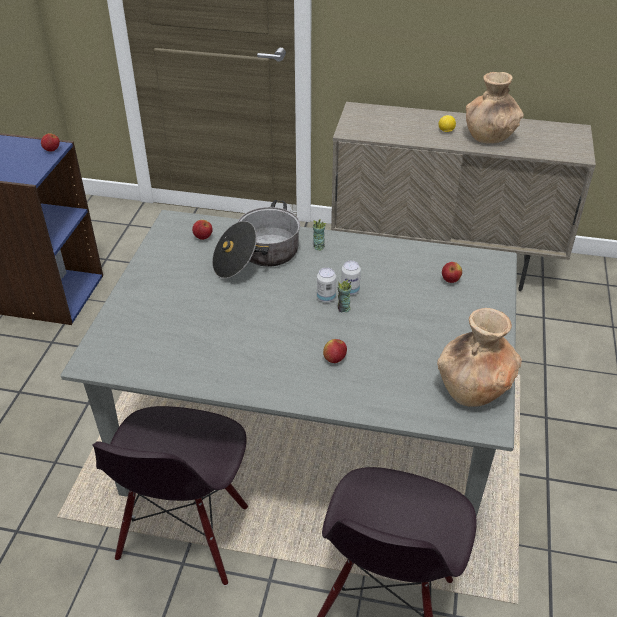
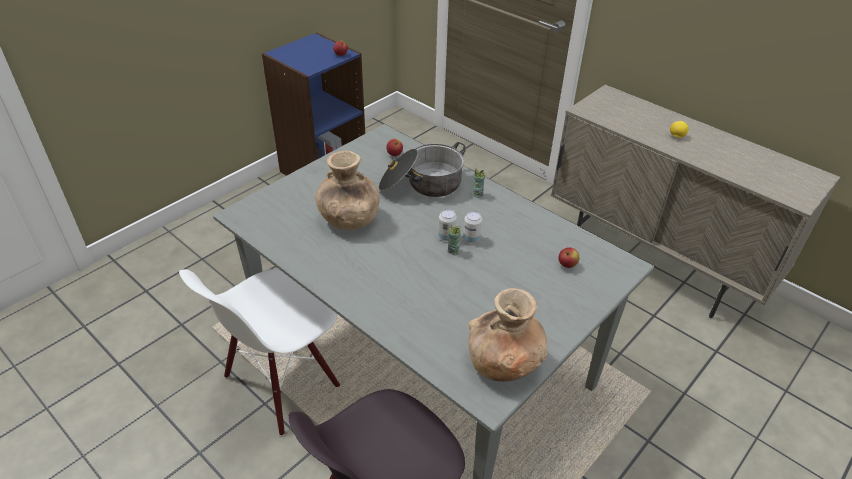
camera: 30 degrees right, 0 degrees up
black chair [93,406,248,586] -> white chair [179,269,340,436]
apple [323,339,347,363] -> none
brown vase [466,72,524,144] -> brown vase moved to [315,151,380,230]

